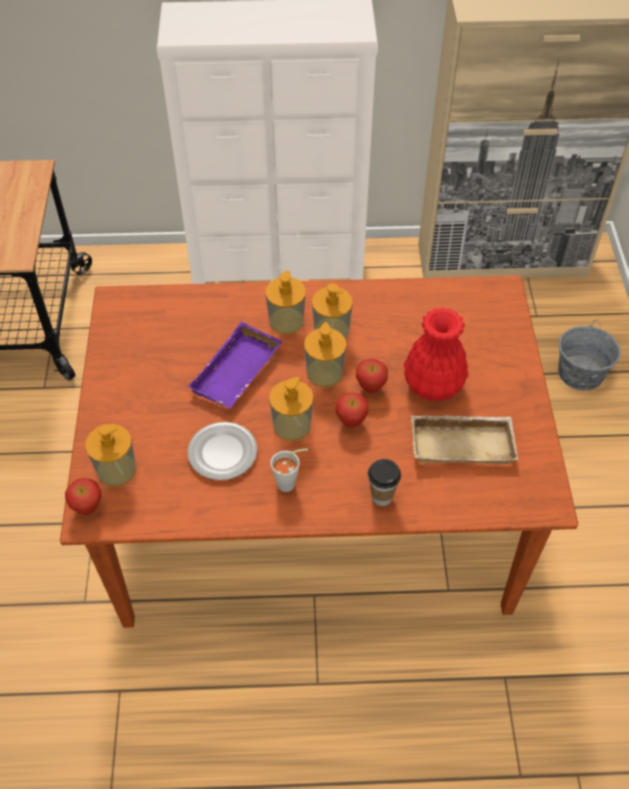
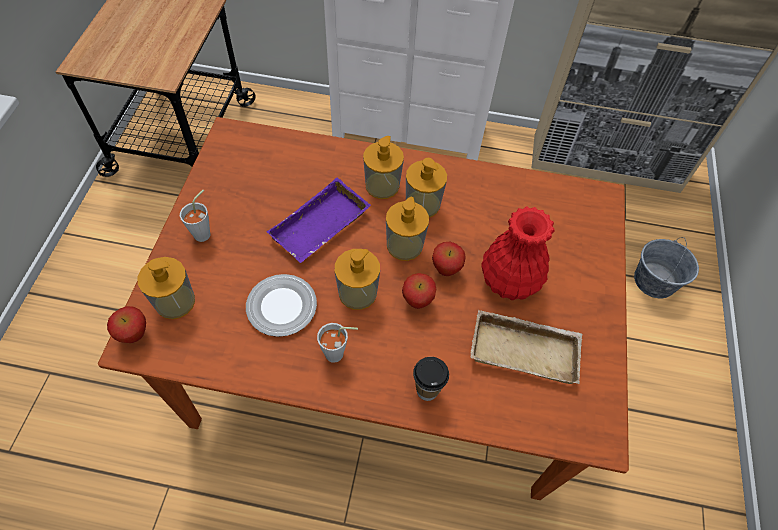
camera: 10 degrees right, 5 degrees up
none -> grey cup [180,190,211,242]

